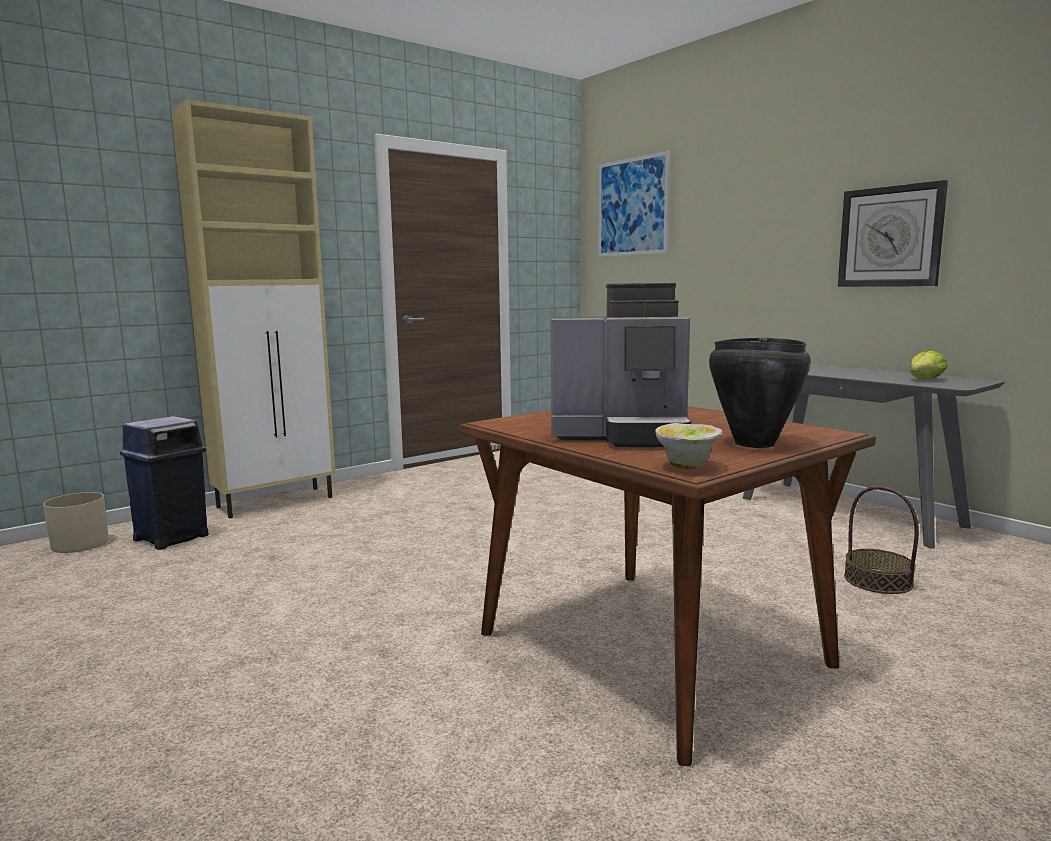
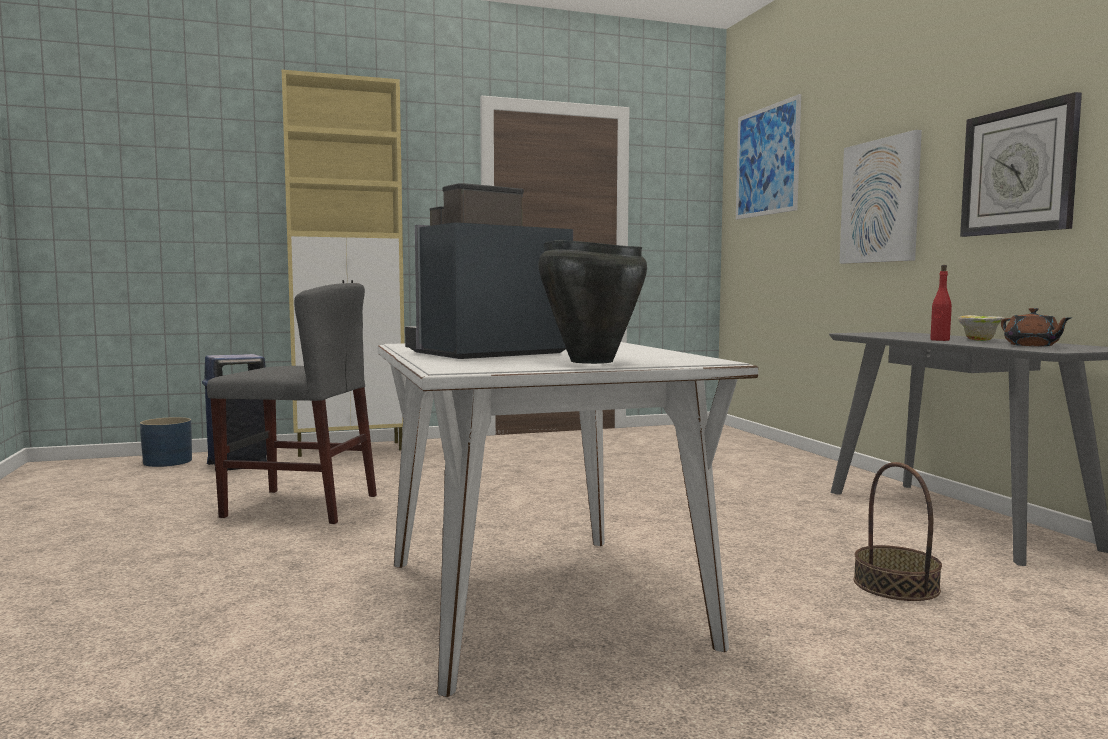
camera: 20 degrees right, 5 degrees down
beige planter [43,492,109,553] -> blue planter [140,417,192,467]
brown dining table [459,406,876,766] -> white dining table [378,342,758,697]
coffee machine [551,283,691,447] -> coffee machine turned 120 degrees clockwise [405,183,573,359]
bowl [655,423,722,470] -> bowl moved to [958,315,1004,341]
lettuce [909,350,948,379] -> brown teapot [1001,308,1071,346]
none -> grey chair [207,283,377,524]
none -> picture [839,130,922,264]
none -> red bottle [930,265,952,341]

